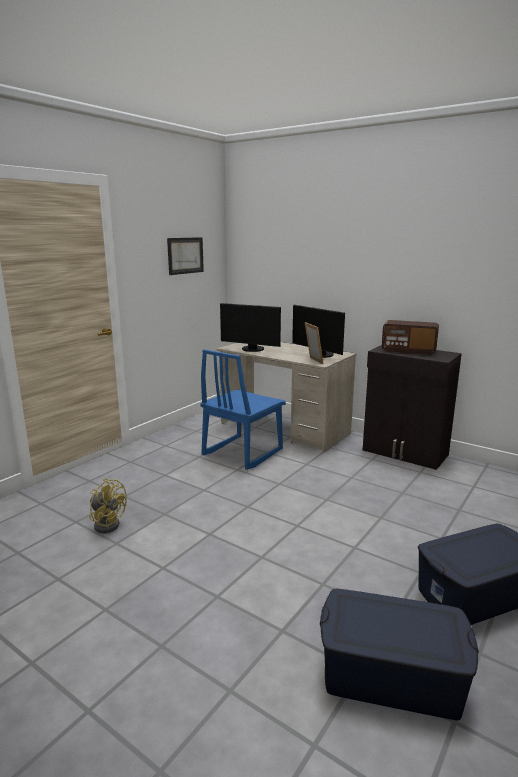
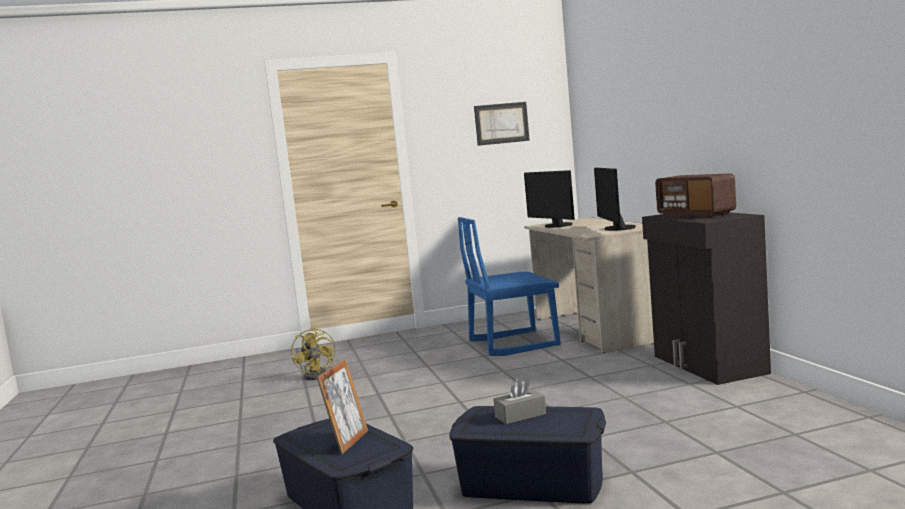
camera: 40 degrees right, 10 degrees down
picture frame [305,322,324,364] -> picture frame moved to [316,359,368,454]
none -> grey tissue box [493,378,546,424]

